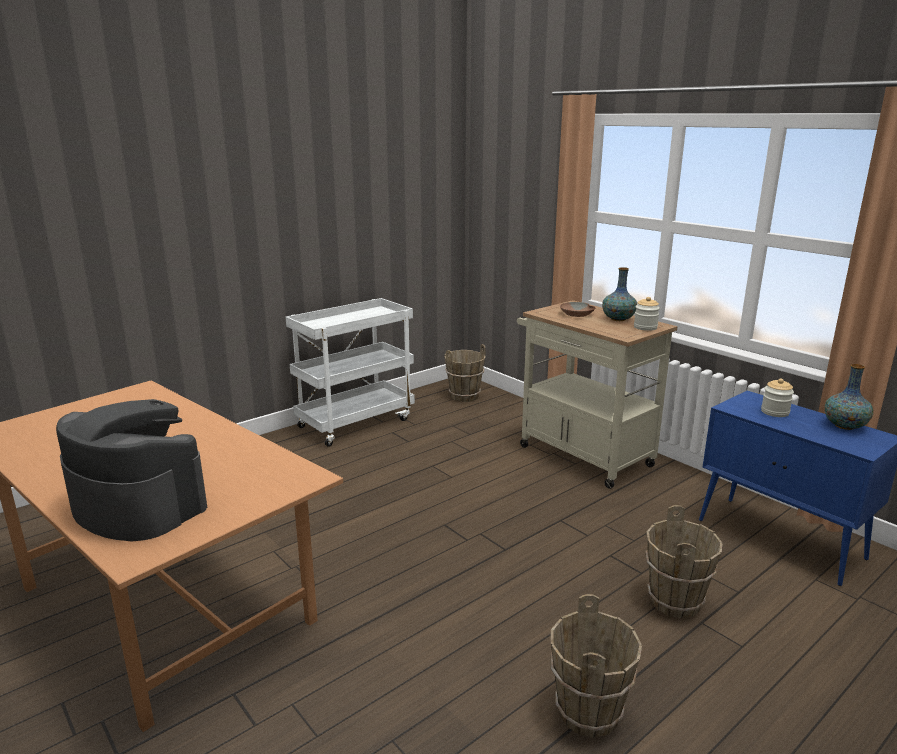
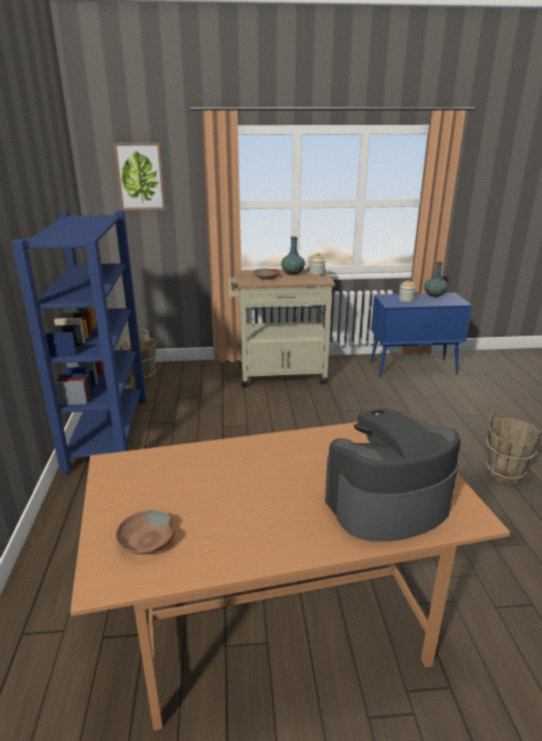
camera: 55 degrees left, 5 degrees up
white cart [285,298,415,447] -> blue bookcase [11,210,146,474]
brown bucket [645,505,723,618] -> none
none -> picture [113,143,166,210]
none -> brown bowl [116,510,175,555]

